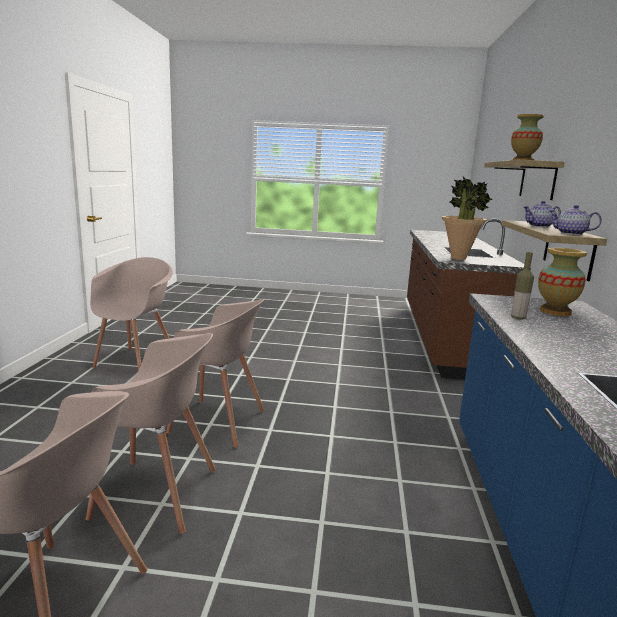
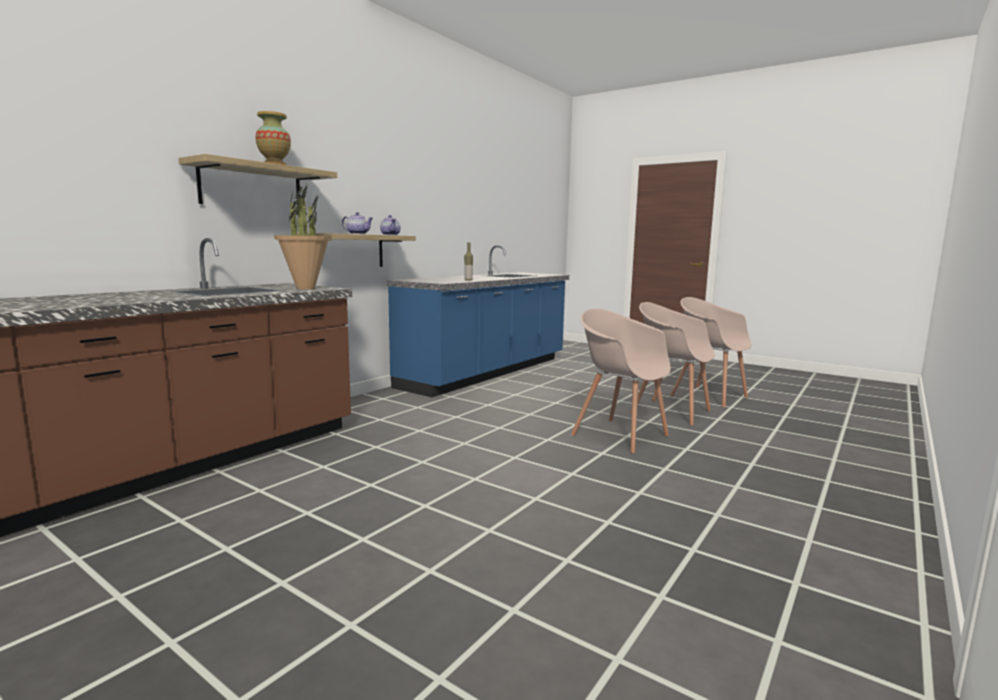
camera: 150 degrees left, 5 degrees down
beige chair [90,257,173,370] -> none
vase [538,248,587,316] -> none

